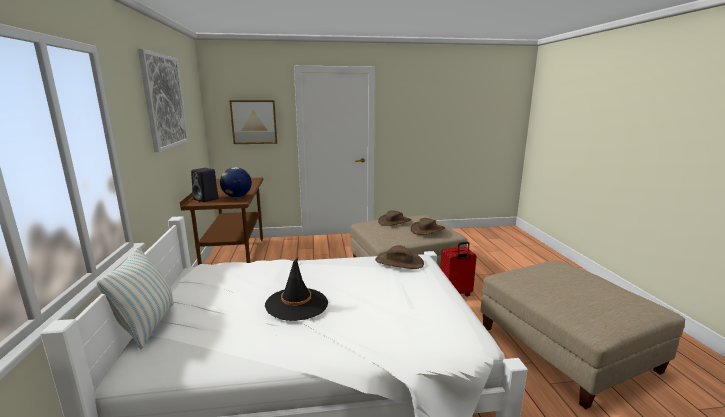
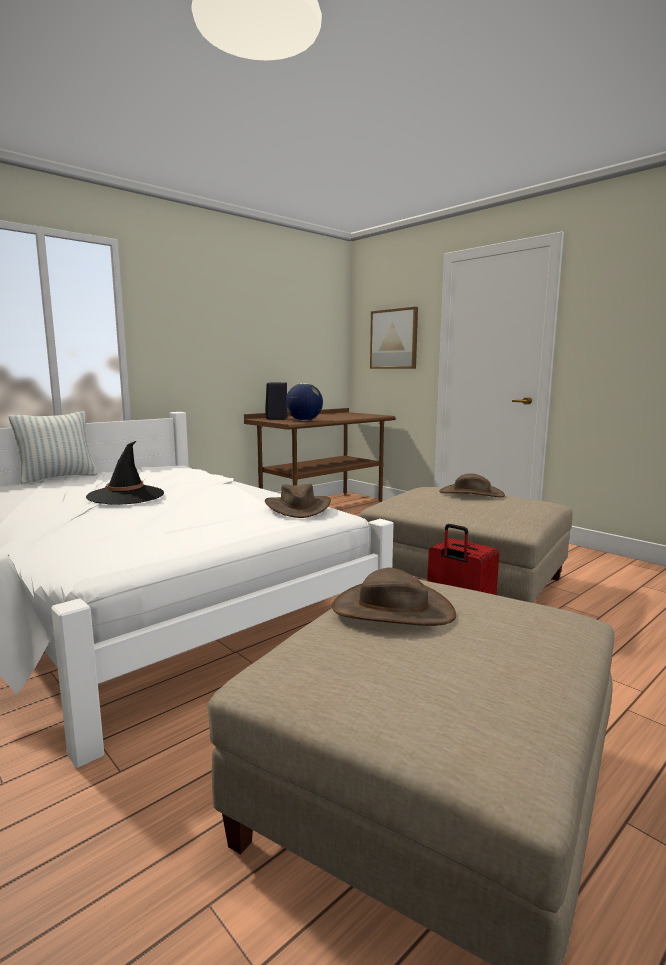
camera: 55 degrees right, 5 degrees down
picture [138,49,188,152] -> none
brown hat [410,218,445,235] -> brown hat moved to [331,568,456,626]

